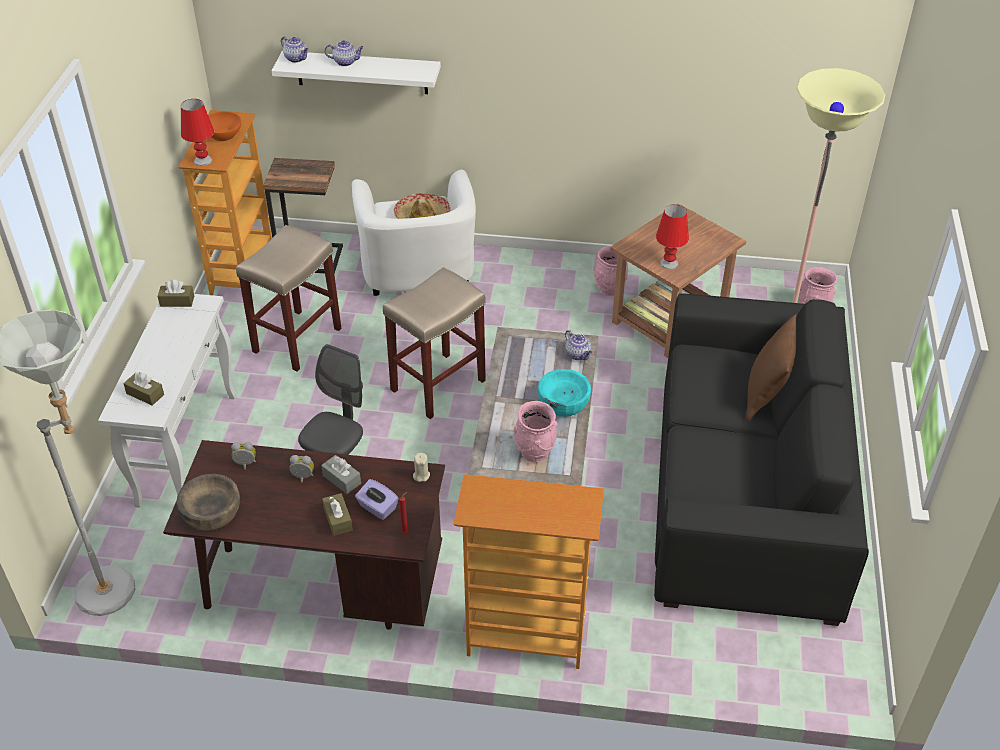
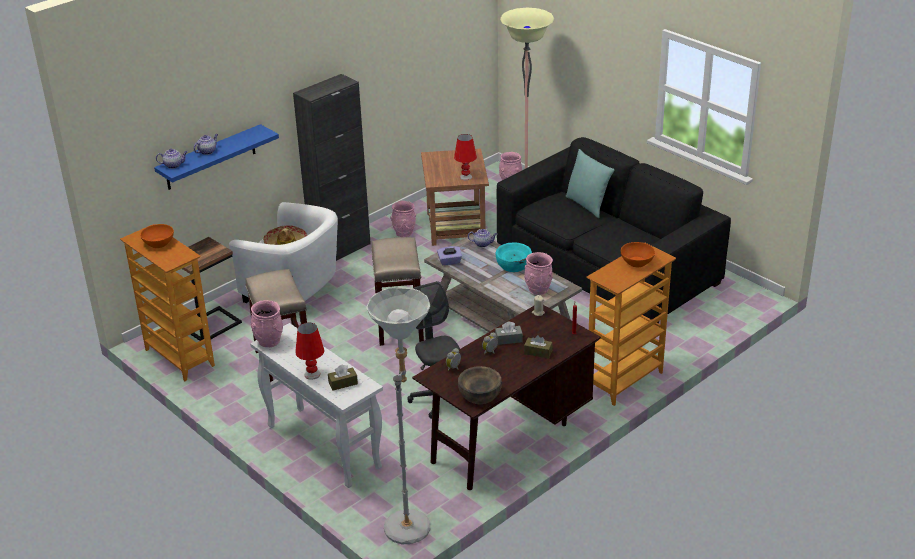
camera: 50 degrees left, 10 degrees down
brown tissue box [158,280,194,307] -> pink vase [251,300,283,347]
red table lamp [181,99,214,166] -> red table lamp moved to [295,323,325,380]
white shelf [272,51,441,94] -> blue shelf [154,124,279,190]
purple tissue box [355,479,399,520] -> purple tissue box moved to [437,246,462,265]
brown pillow [746,314,796,421] -> turquoise pillow [566,149,614,218]
none -> black cabinet [293,74,371,261]
none -> orange bowl [621,242,655,267]

